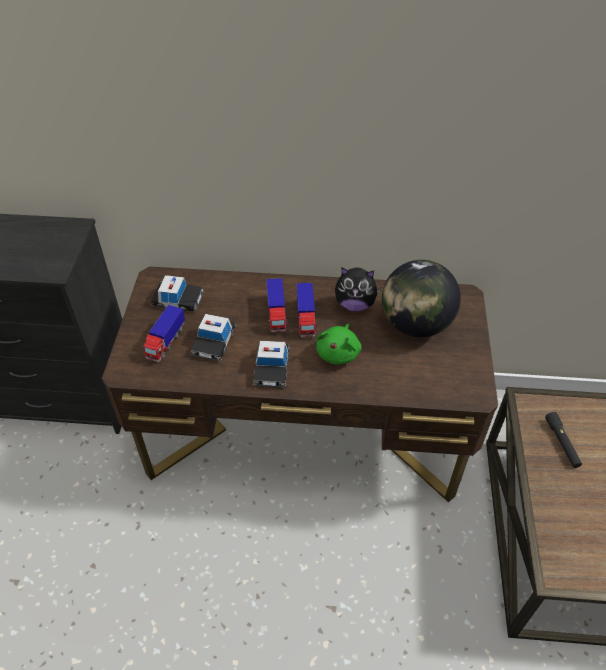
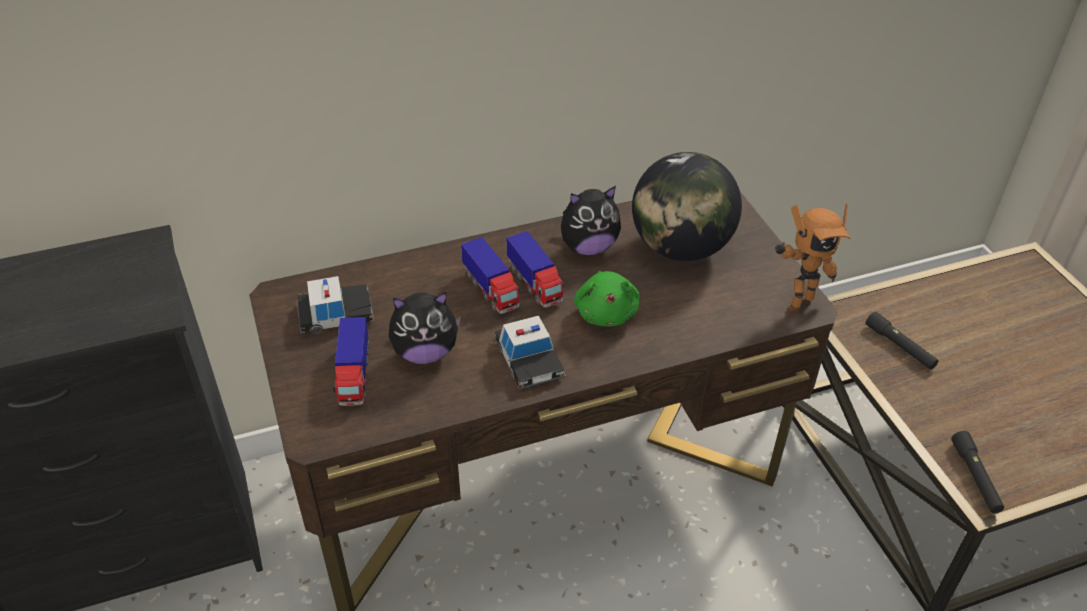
camera: 25 degrees left, 5 degrees down
toy car [190,314,237,361] -> plush toy [389,292,461,364]
none -> toy robot [775,203,851,313]
none -> black flashlight [951,431,1004,513]

